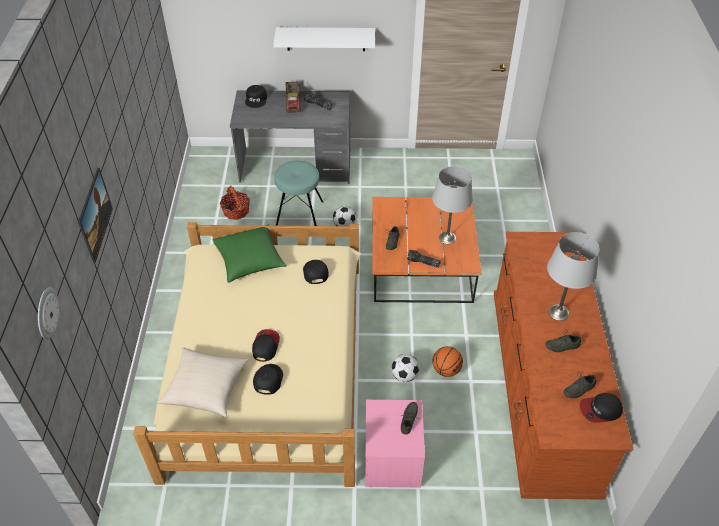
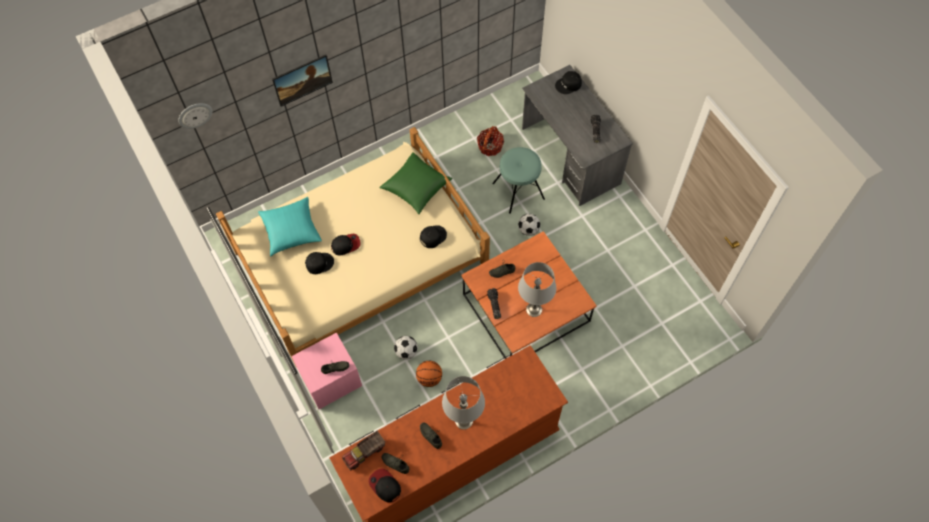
camera: 60 degrees right, 15 degrees up
beige pillow [158,347,248,417] -> turquoise pillow [258,197,322,256]
white shelf [273,27,375,51] -> none
toy truck [286,82,301,113] -> toy truck moved to [342,431,385,471]

